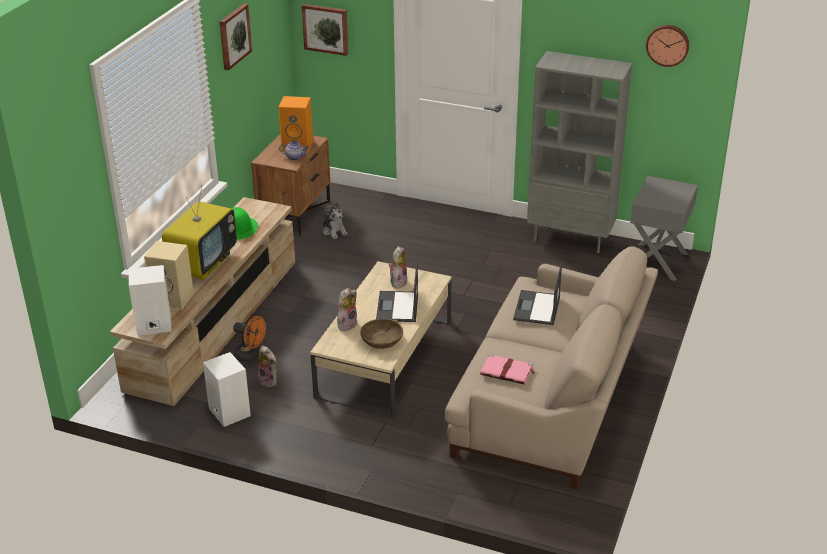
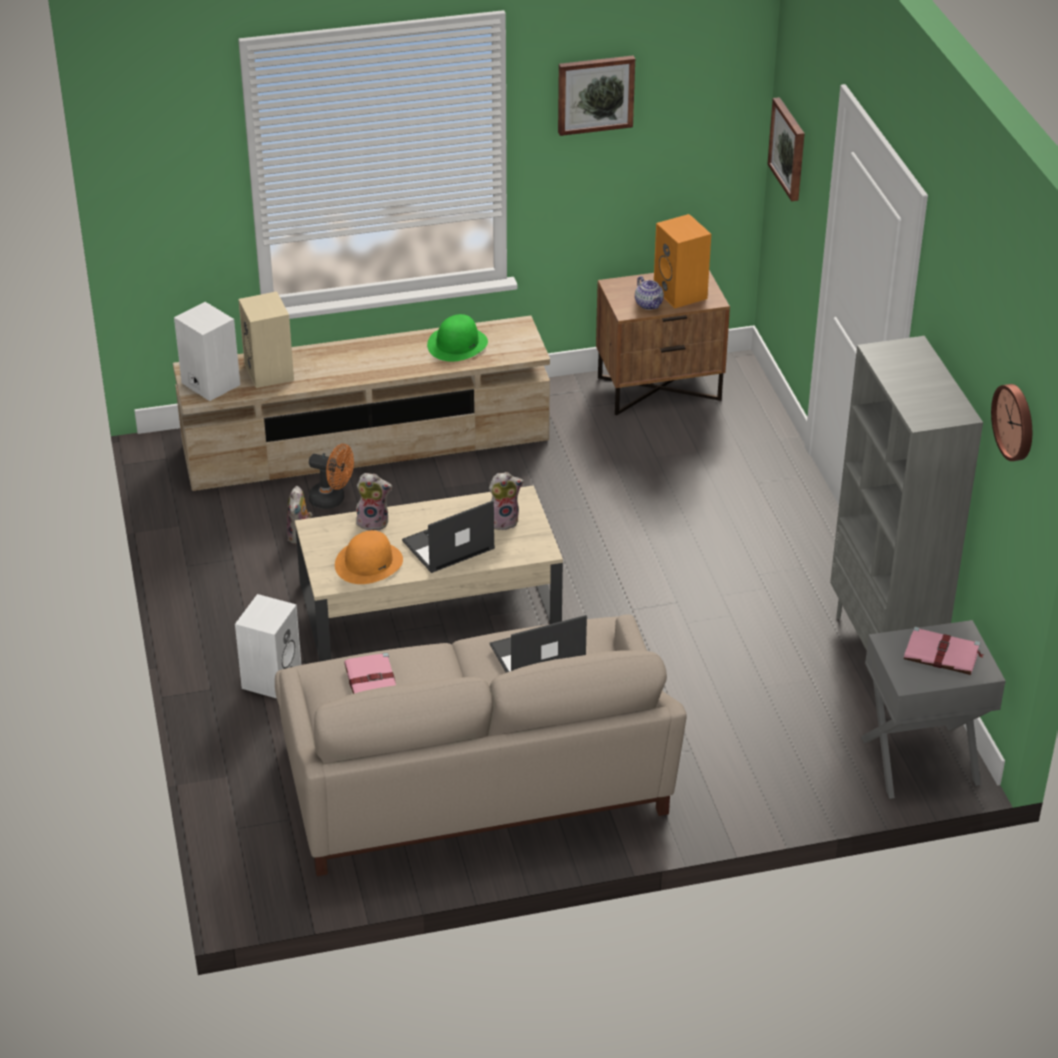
camera: 55 degrees right, 5 degrees up
television [162,185,237,280] -> none
white speaker [203,352,251,427] -> white speaker moved to [235,594,301,699]
orange fan [233,316,266,362] -> orange fan turned 60 degrees counterclockwise [309,444,354,509]
plush toy [323,202,348,239] -> none
brown bowl [360,319,403,349] -> orange hat [335,530,403,584]
none -> pink book [904,627,984,675]

